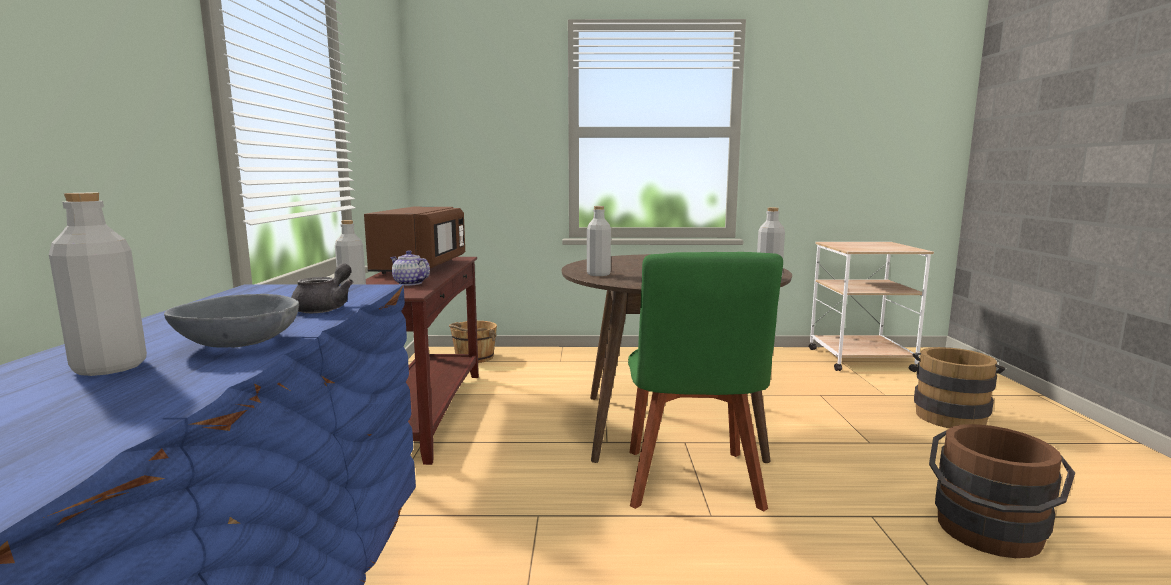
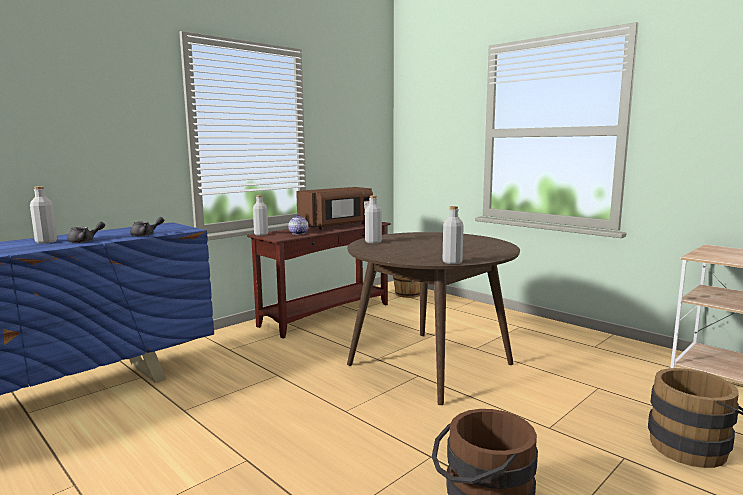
camera: 45 degrees right, 0 degrees up
grey bowl [164,294,299,348] -> grey teapot [67,222,105,243]
green chair [628,252,783,511] -> none

